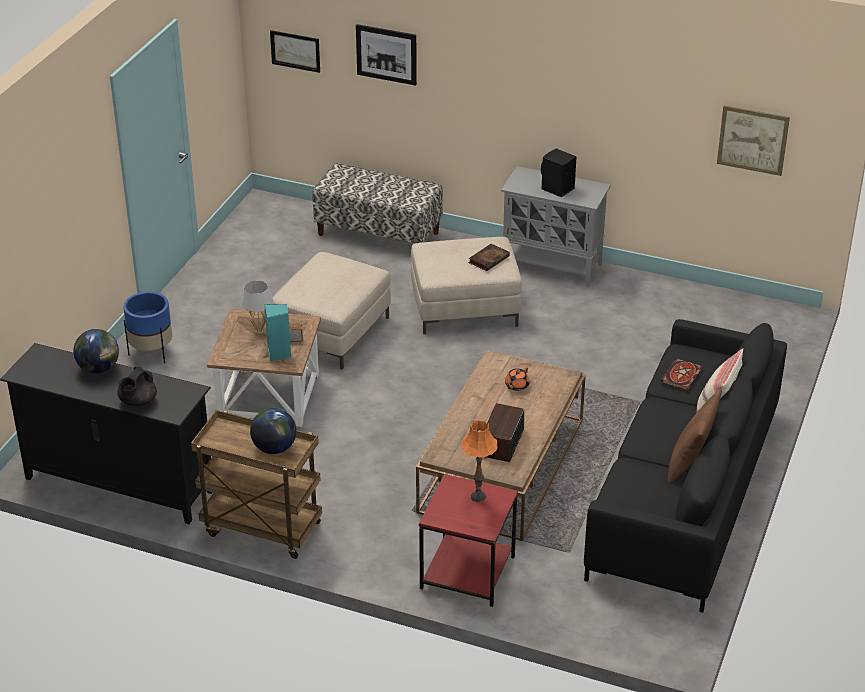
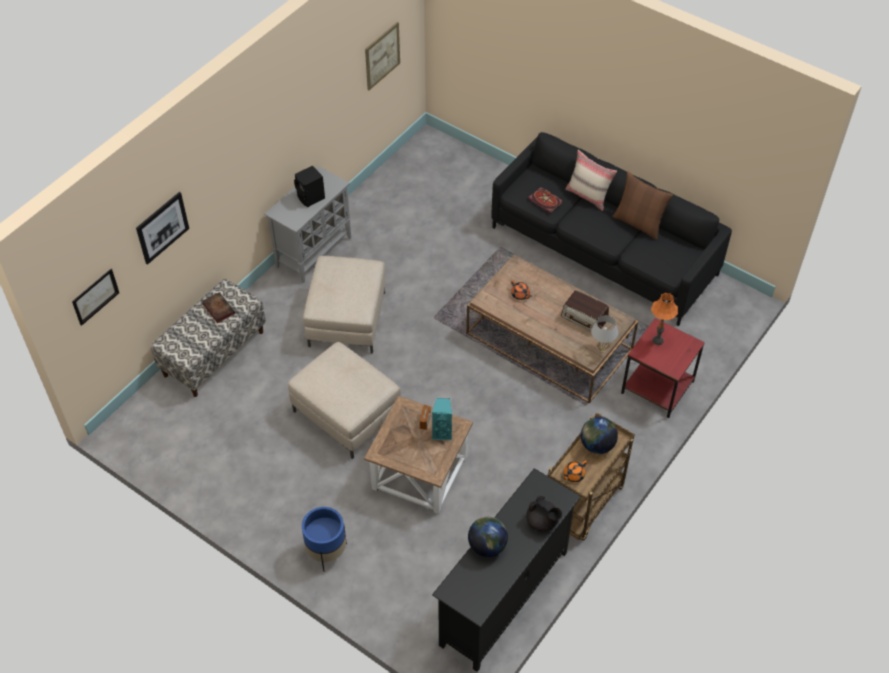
camera: 75 degrees left, 15 degrees up
white table lamp [241,281,274,334] -> white table lamp moved to [591,315,618,353]
book [468,244,510,271] -> book moved to [202,292,235,323]
none -> orange teapot [561,460,587,482]

